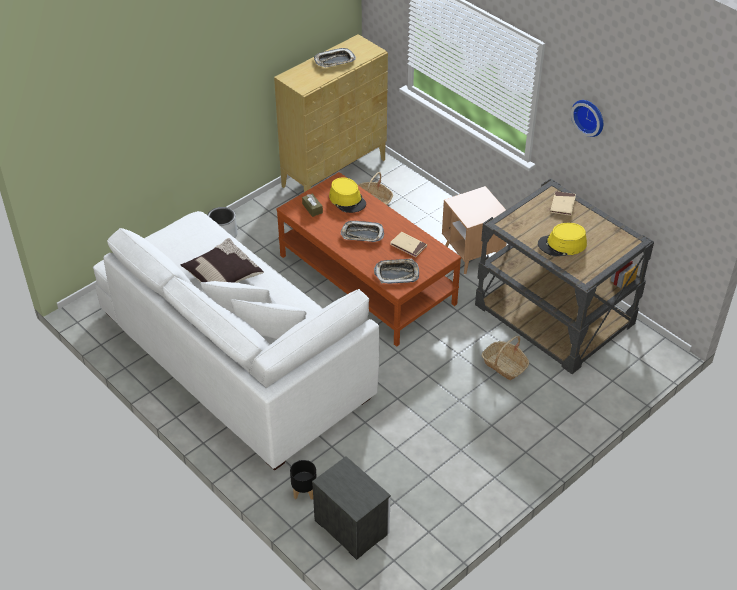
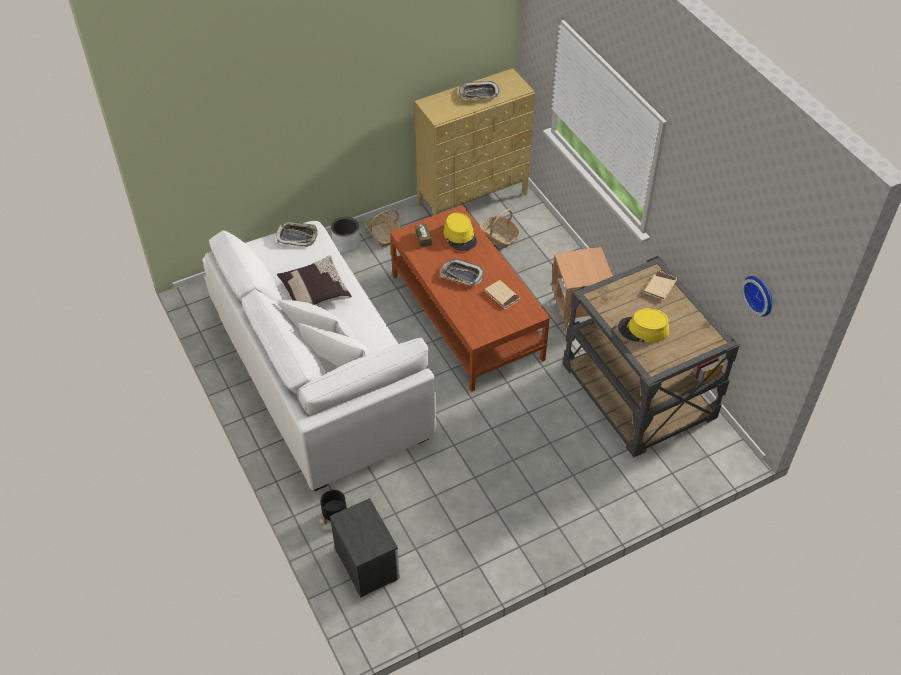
camera: 15 degrees right, 5 degrees up
tray [374,258,419,284] -> tray moved to [276,222,318,247]
basket [481,336,529,380] -> basket moved to [365,209,401,247]
wall clock [571,100,603,137] -> wall clock moved to [742,276,772,317]

